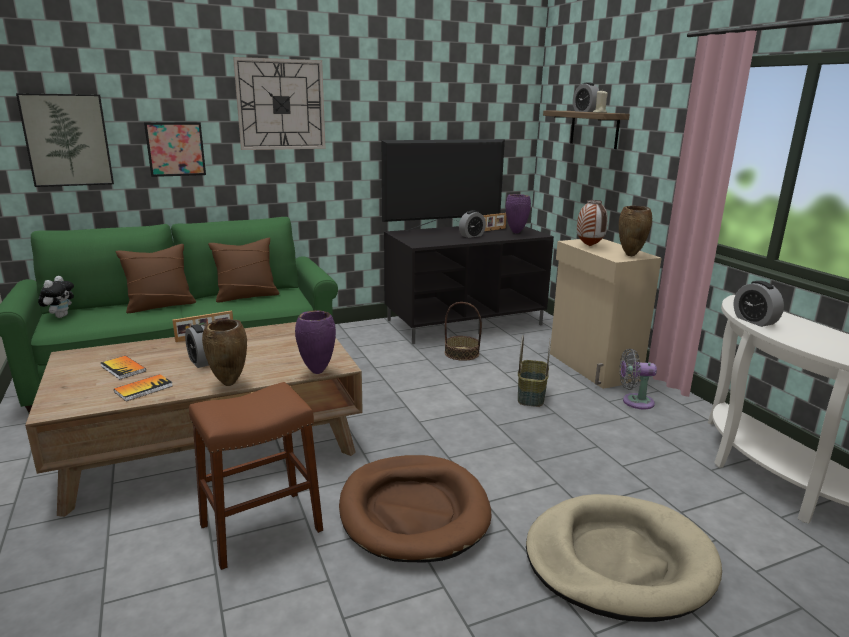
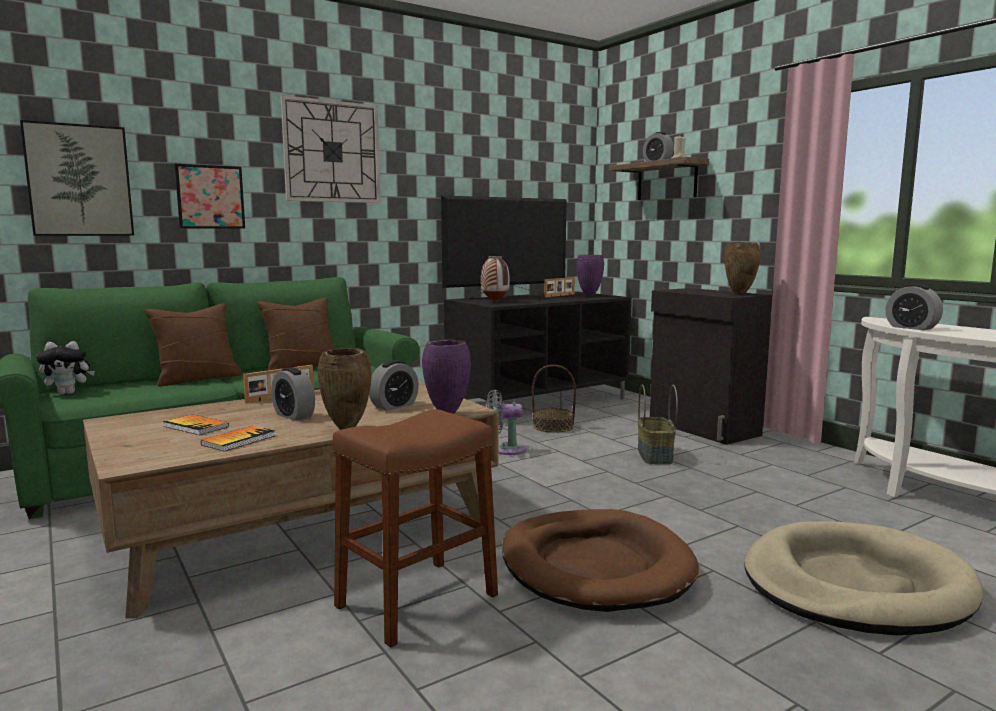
camera: 10 degrees left, 10 degrees down
plush toy [38,276,74,318] -> plush toy turned 75 degrees clockwise [36,341,95,394]
alarm clock [459,210,486,238] -> alarm clock moved to [369,360,419,411]
beige cabinet [550,239,662,389] -> black cabinet [650,288,772,445]
vase [577,200,608,246] -> vase moved to [481,256,510,301]
grey fan [620,349,657,409] -> grey fan moved to [487,389,526,455]

